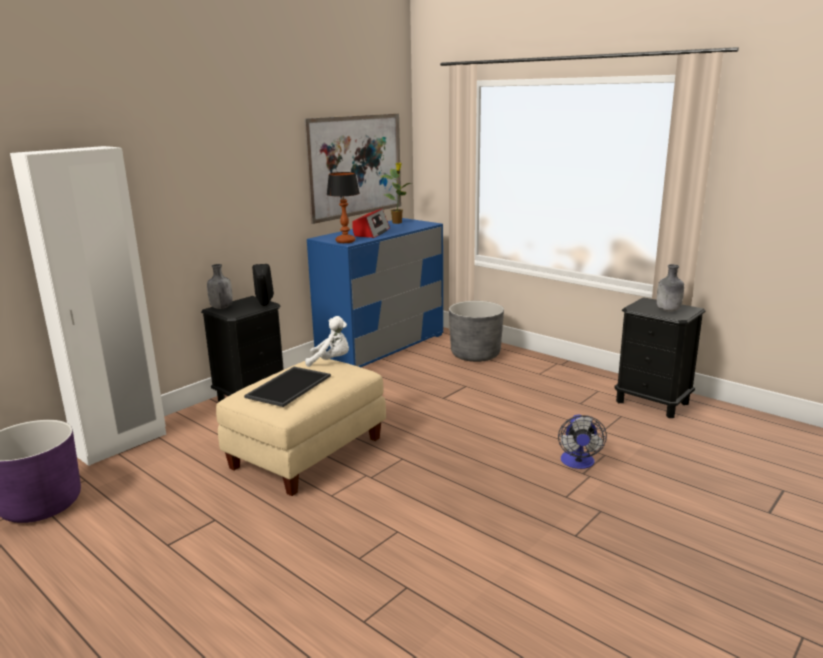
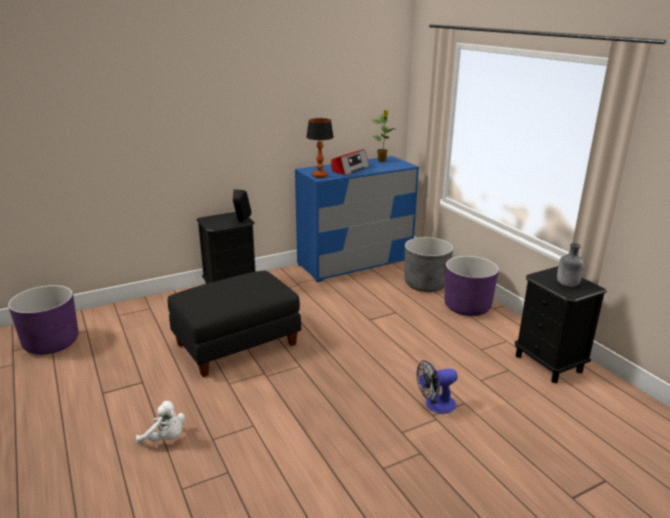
camera: 20 degrees right, 5 degrees up
white wardrobe [10,146,166,466] -> none
grey bottle [207,264,233,309] -> none
beige ottoman [216,357,386,496] -> black ottoman [168,270,301,377]
tray [244,367,331,407] -> none
picture [304,113,401,224] -> none
white plush toy [305,316,349,367] -> white plush toy moved to [136,401,185,444]
fan [558,415,607,469] -> fan turned 45 degrees clockwise [417,360,457,414]
none -> purple planter [445,256,499,316]

